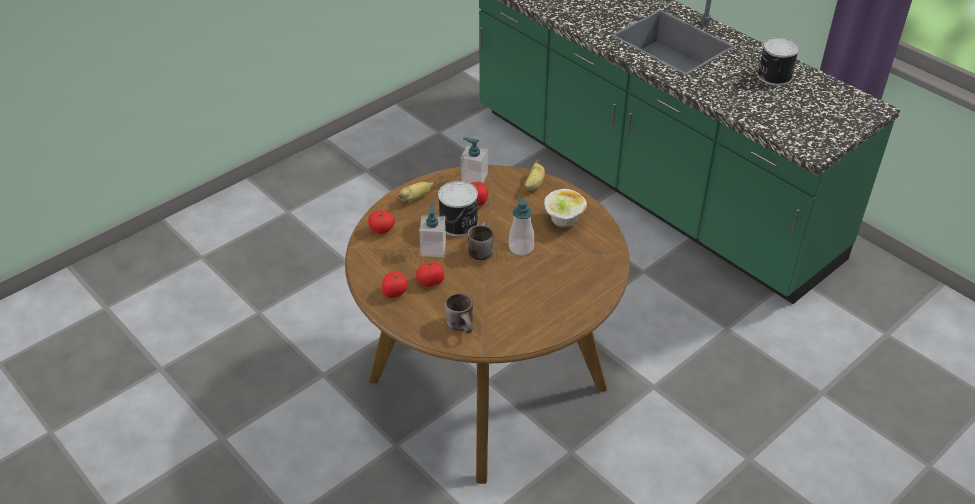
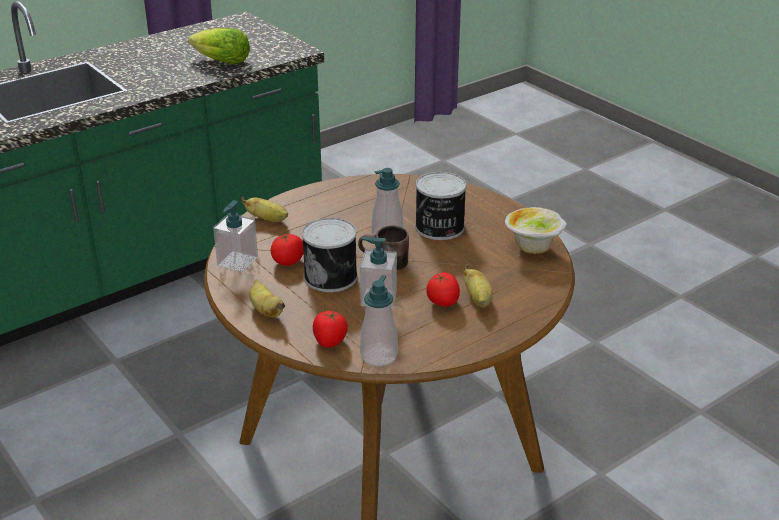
camera: 85 degrees left, 10 degrees down
tomato [382,271,408,298] -> none
brown mug [445,293,473,333] -> none
bowl [544,189,587,228] -> bowl moved to [505,207,567,254]
can [757,37,799,86] -> can moved to [415,172,467,240]
none -> lettuce [188,28,250,65]
none -> soap dispenser [360,275,398,366]
none -> banana [464,264,493,307]

